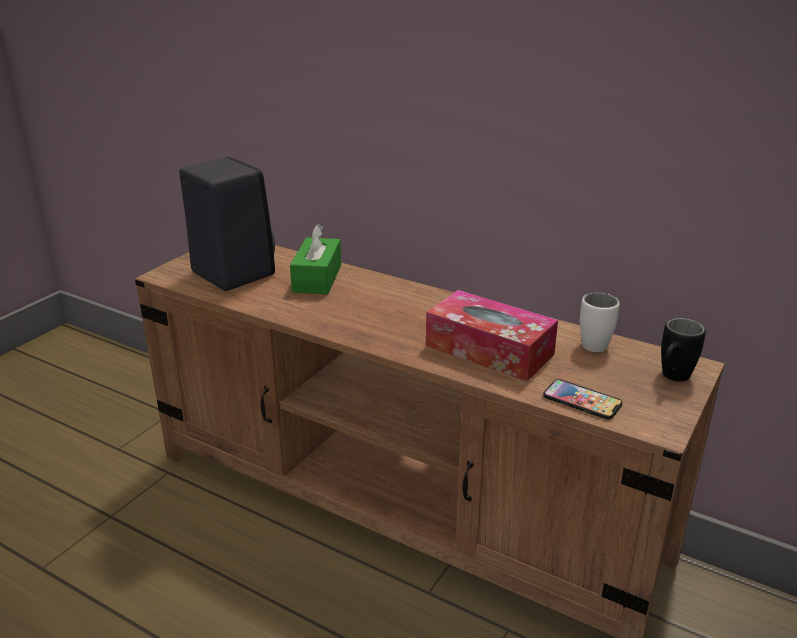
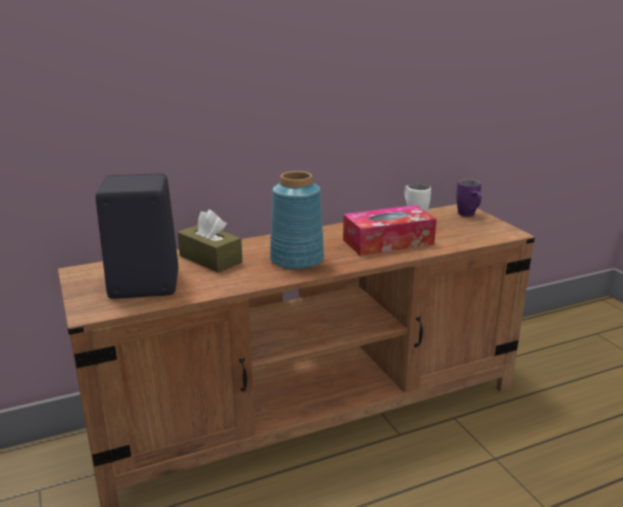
camera: 55 degrees left, 5 degrees down
green tissue box [290,224,341,294] -> brown tissue box [177,210,242,273]
phone [543,379,622,420] -> none
black mug [661,318,706,382] -> purple mug [456,179,482,217]
none -> blue vase [270,171,324,270]

